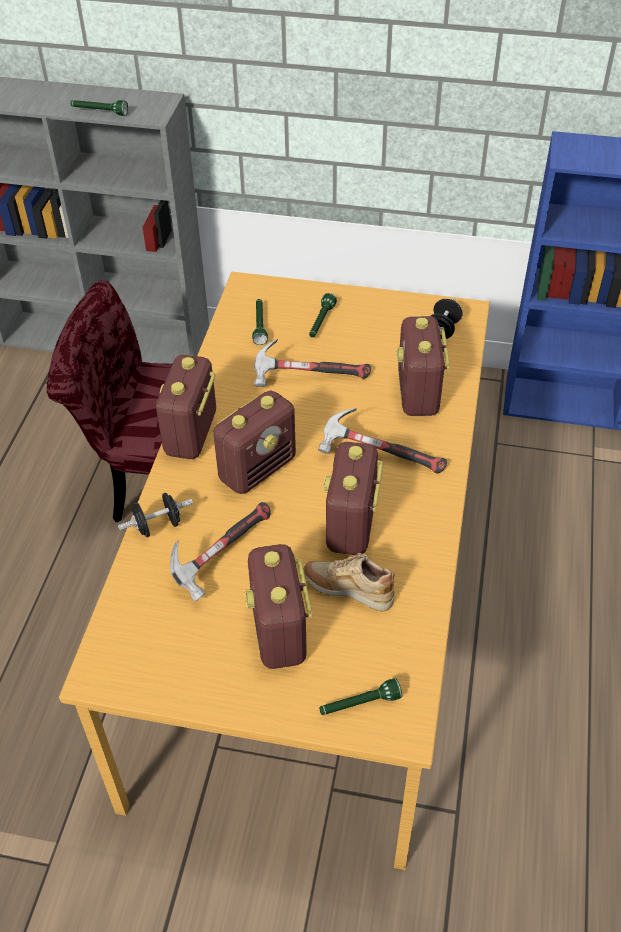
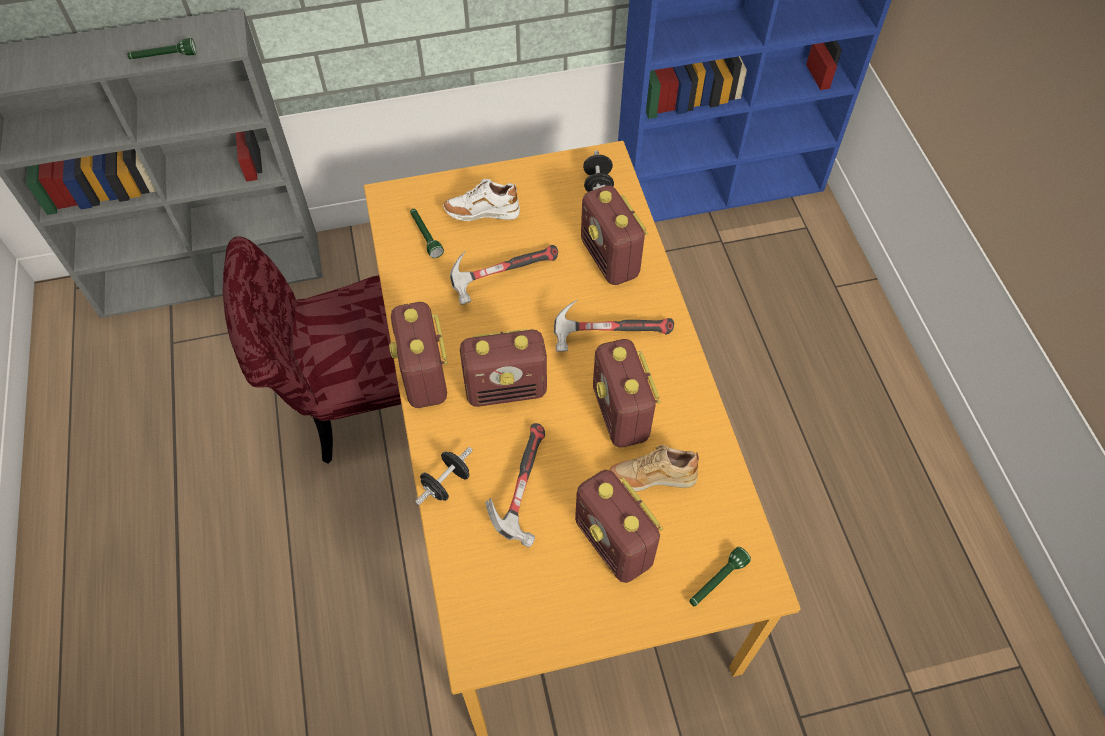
camera: 25 degrees left, 10 degrees up
radio [213,390,296,494] -> radio turned 60 degrees clockwise [460,329,547,407]
green flashlight [309,293,337,338] -> white shoe [443,179,520,221]

